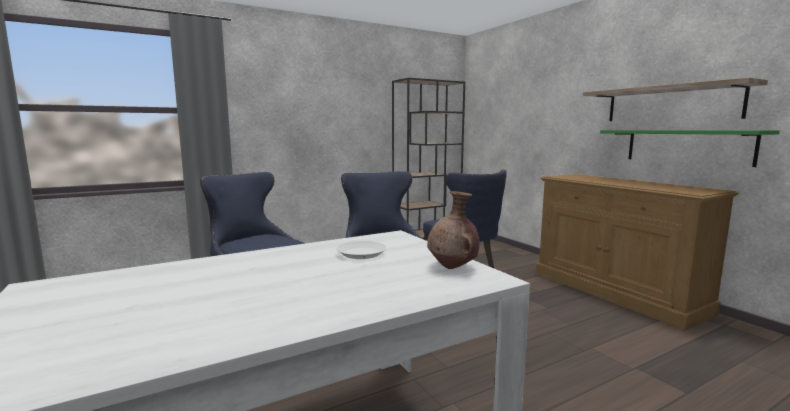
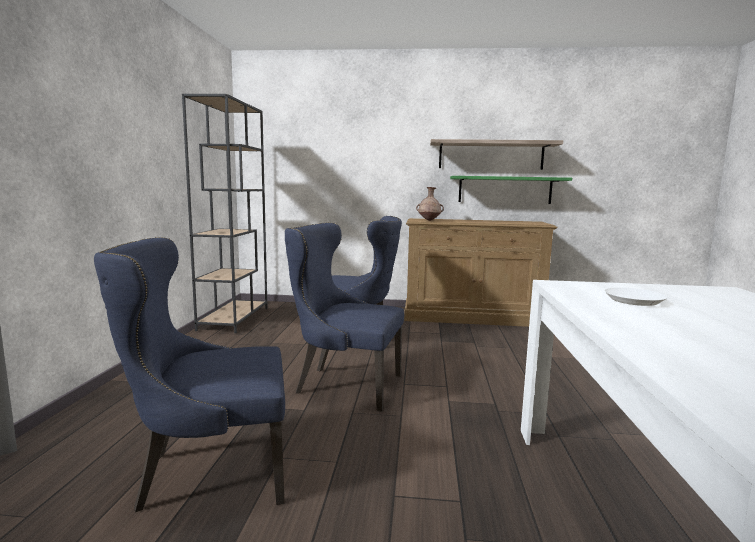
camera: 55 degrees left, 0 degrees up
brown vase [427,191,480,269] -> brown vase moved to [416,187,444,221]

